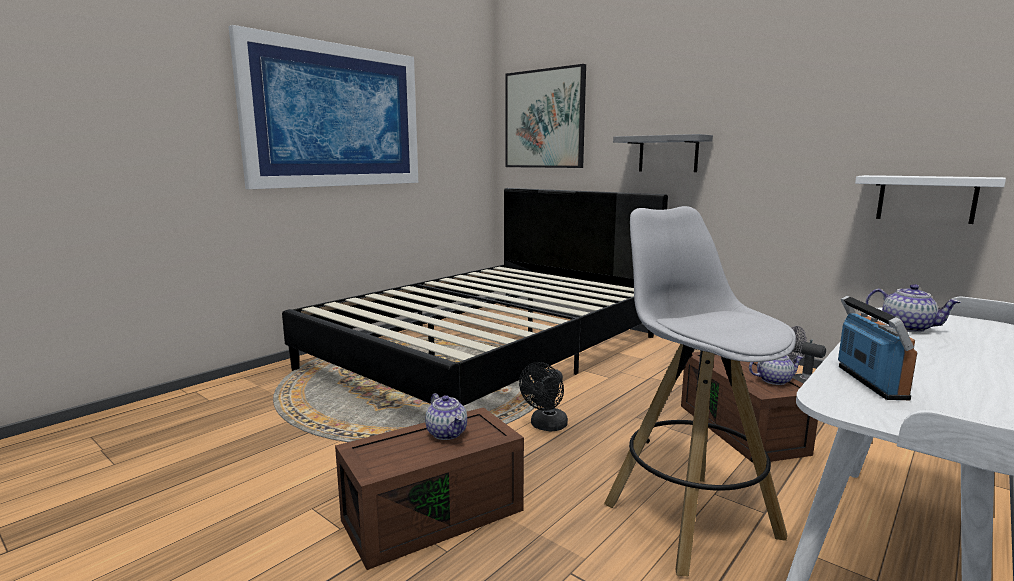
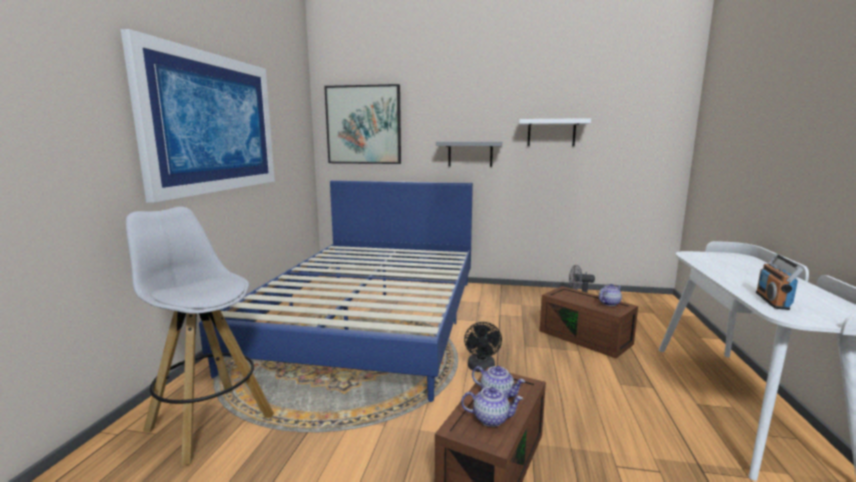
camera: 30 degrees left, 0 degrees up
black bed [282,188,668,406] -> blue bed [199,180,473,402]
white stool [604,206,796,576] -> white stool moved to [126,207,274,466]
radio [838,296,917,400] -> radio turned 135 degrees counterclockwise [756,254,804,310]
white shelf [855,175,1006,224] -> white shelf moved to [519,118,591,146]
teapot [866,284,961,332] -> teapot moved to [461,387,523,427]

